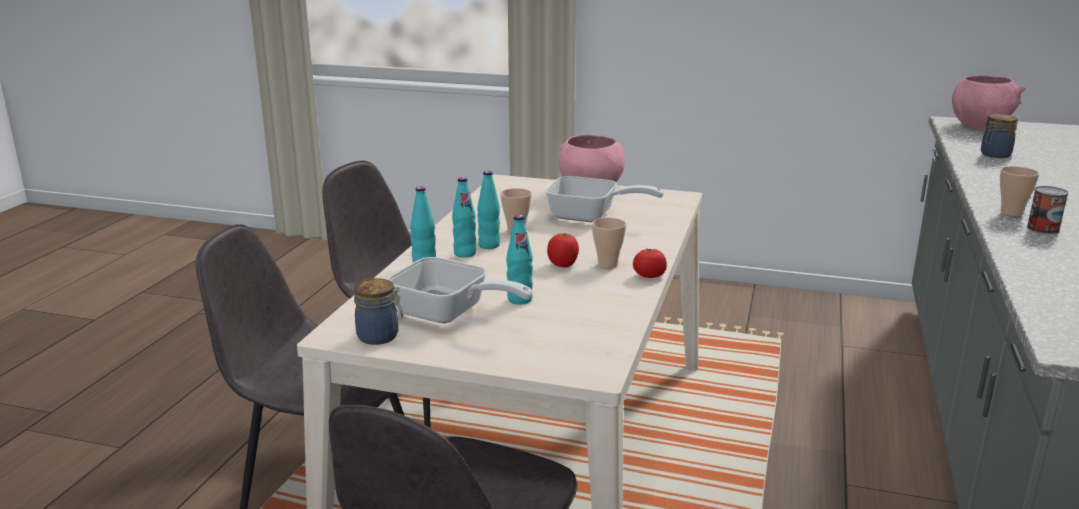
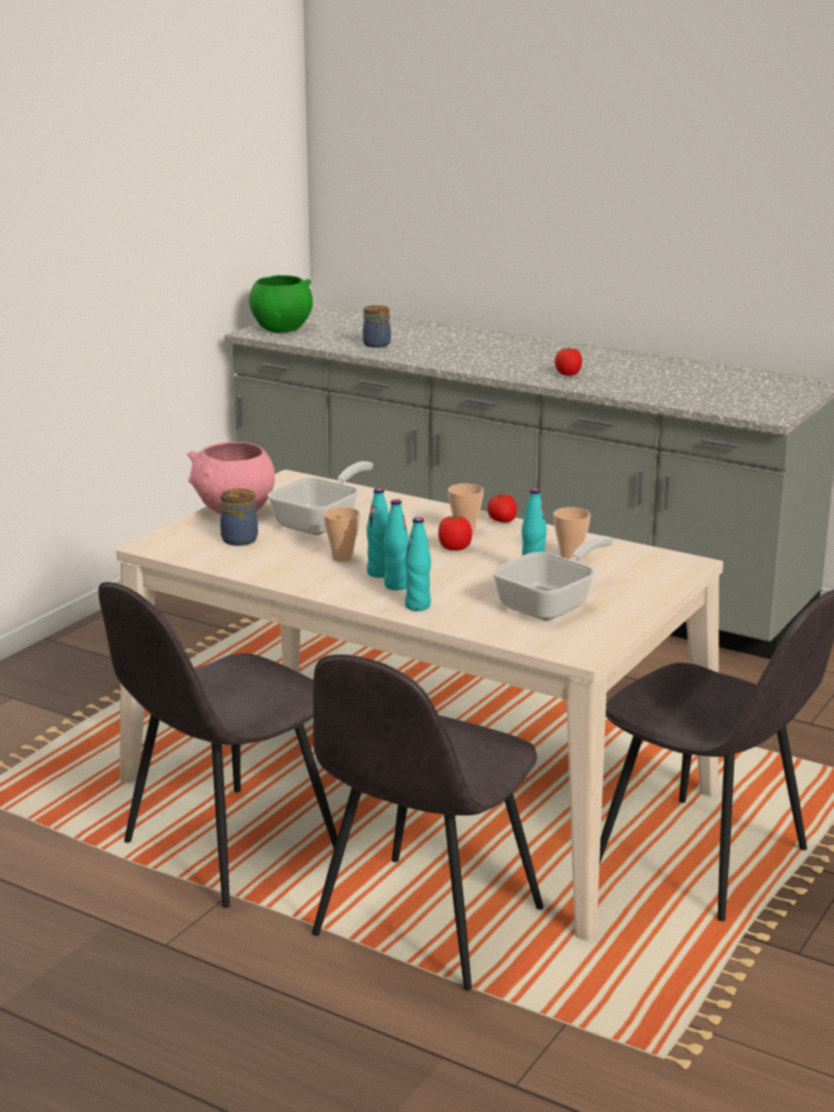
camera: 75 degrees left, 0 degrees up
jar [354,278,403,345] -> jar moved to [220,489,258,546]
pink bowl [952,75,1026,129] -> green bowl [249,275,313,333]
cup [1000,166,1039,216] -> cup moved to [554,507,591,560]
can [1027,186,1069,235] -> tomato [555,347,582,376]

